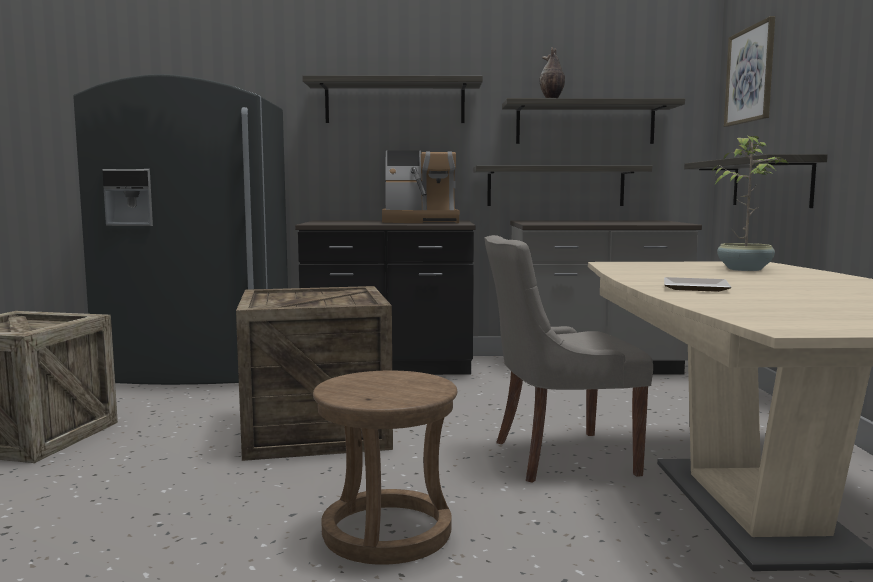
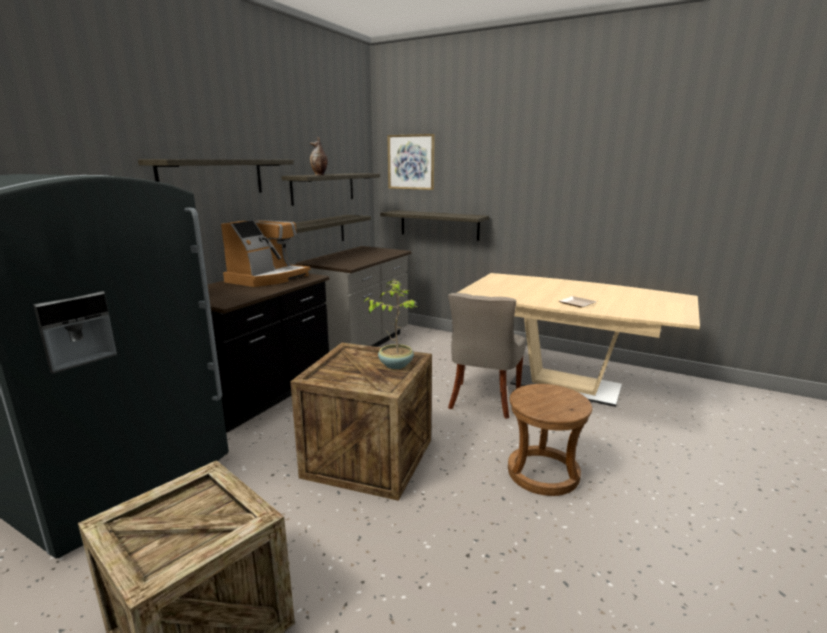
camera: 60 degrees left, 10 degrees up
potted plant [712,135,788,271] -> potted plant moved to [364,279,417,369]

